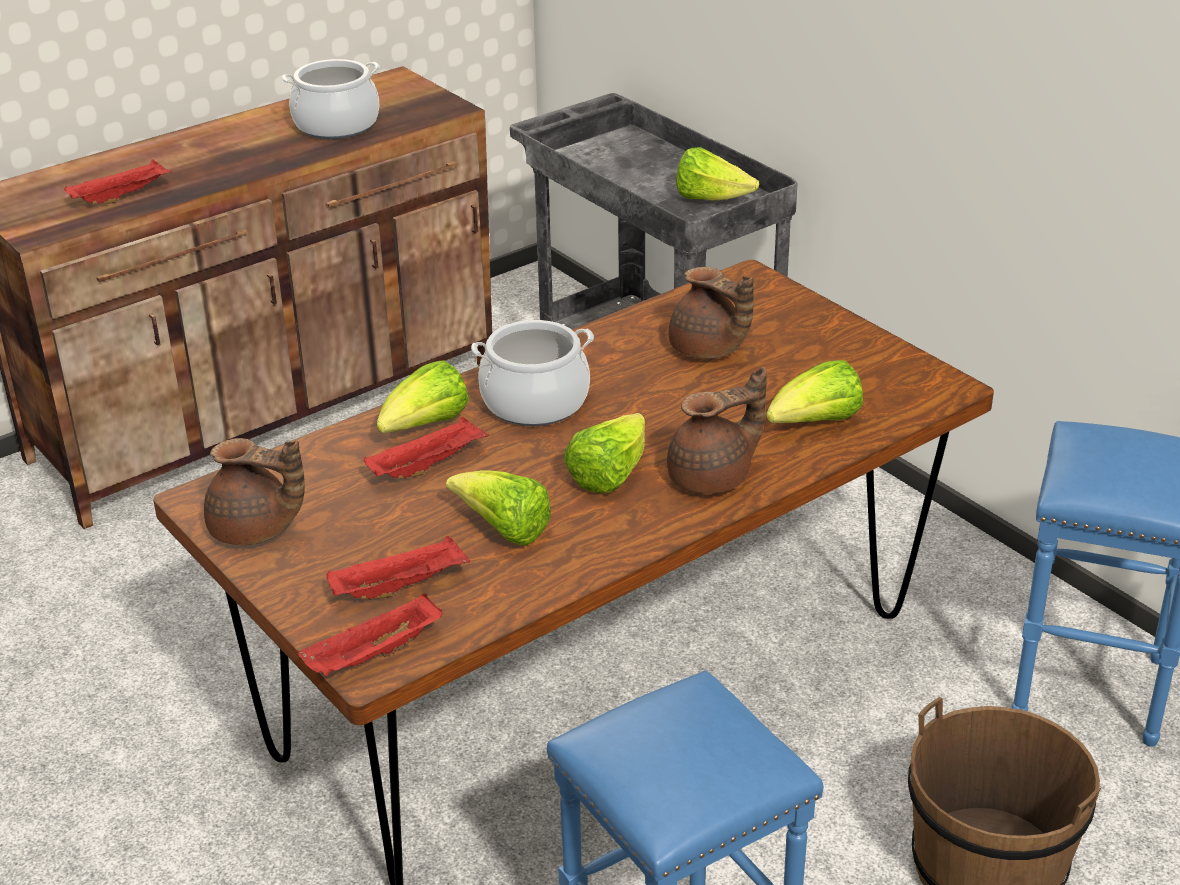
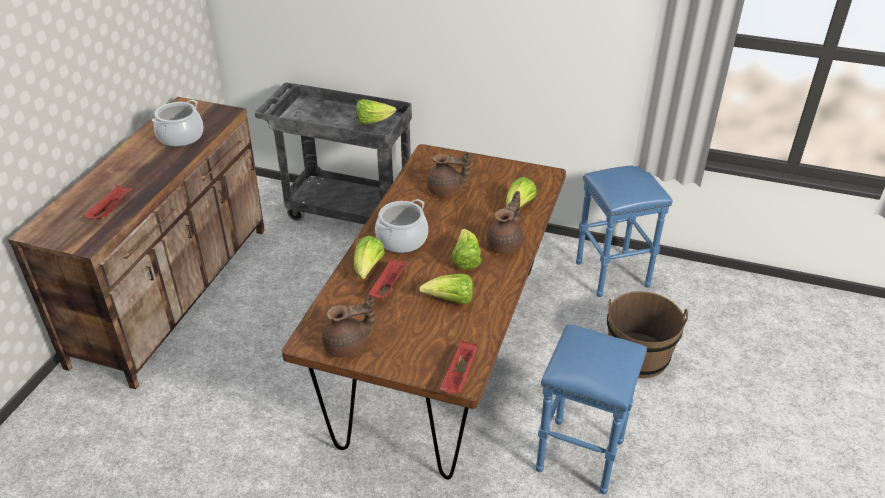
camera: 35 degrees left, 5 degrees up
red tray [326,536,470,600] -> none

